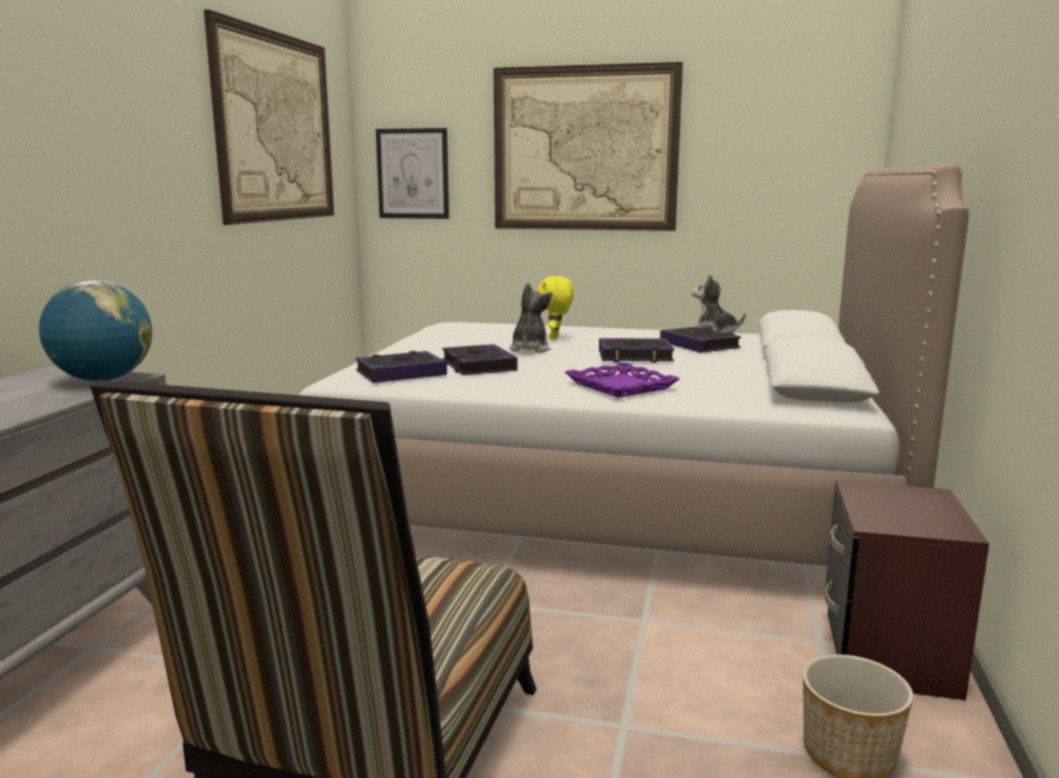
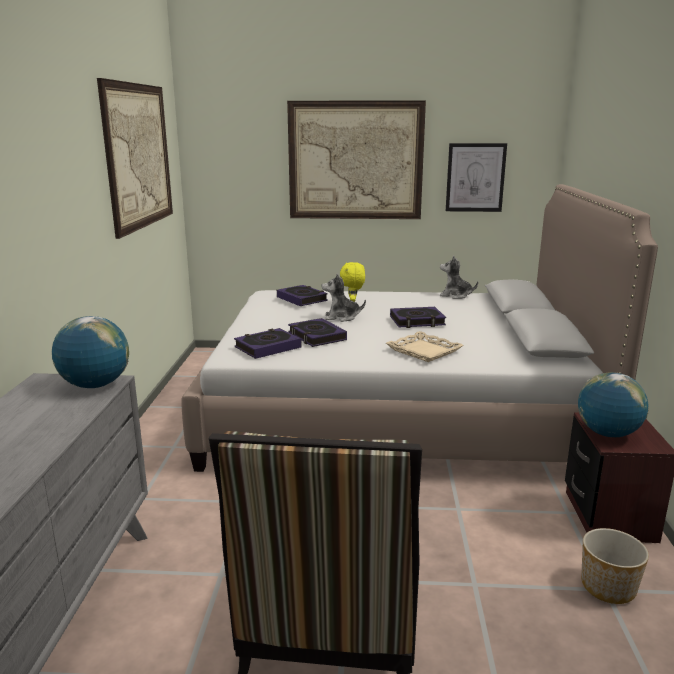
camera: 10 degrees left, 5 degrees up
picture [376,128,449,219] -> picture moved to [446,143,507,212]
plush toy [509,283,553,353] -> plush toy turned 90 degrees counterclockwise [321,273,366,322]
purple tray [565,362,680,398] -> beige tray [386,331,464,362]
book [660,326,741,353] -> book moved to [277,285,328,306]
none -> globe [578,372,649,437]

